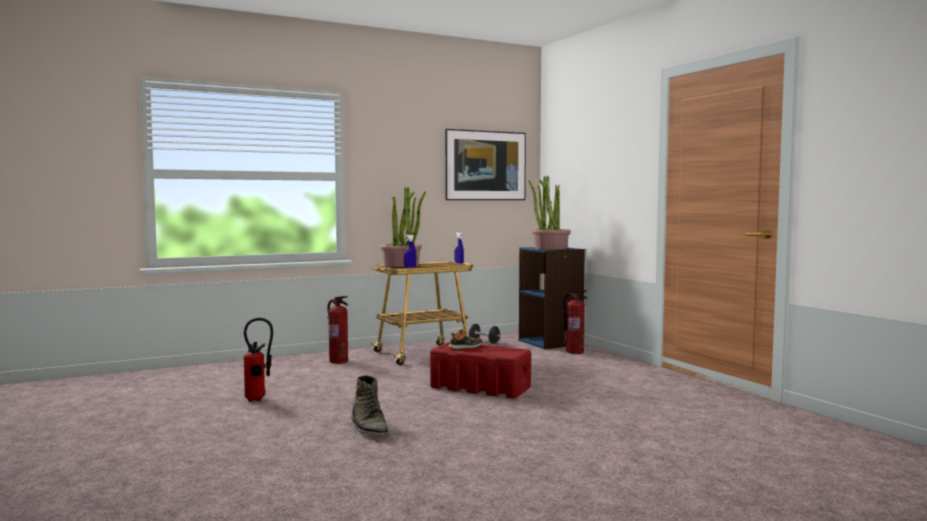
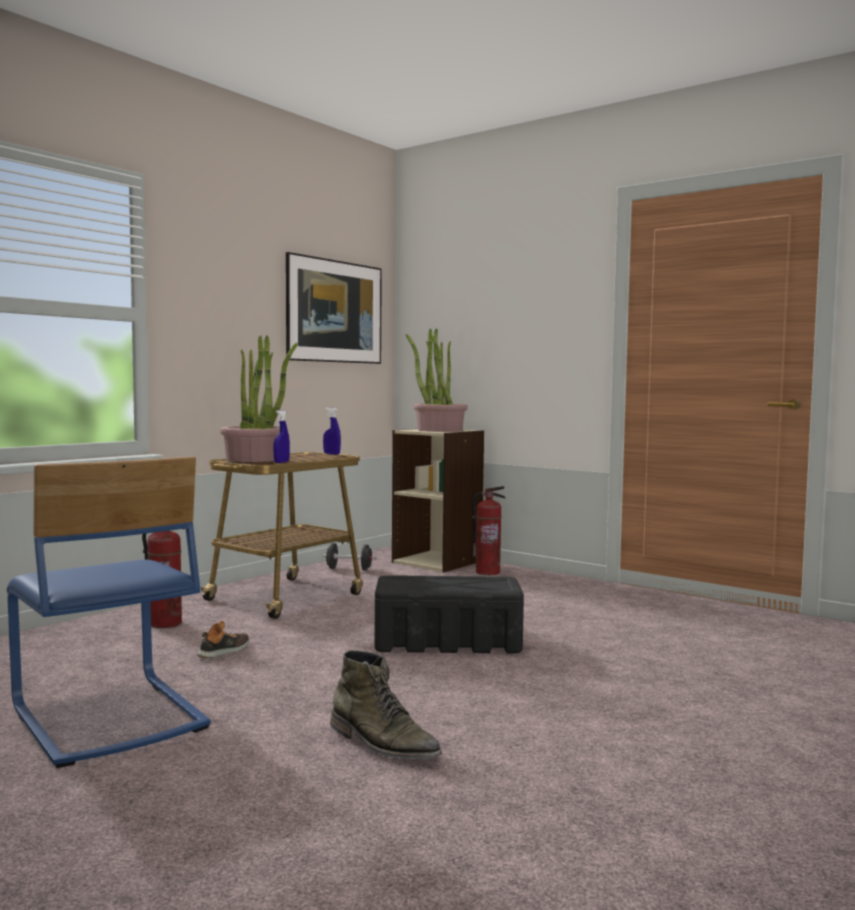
camera: 25 degrees left, 0 degrees up
fire extinguisher [243,318,273,402] -> blue chair [7,457,211,768]
red storage box [430,342,531,398] -> black storage box [375,575,524,653]
shoe [448,328,483,349] -> shoe moved to [197,620,249,658]
blue bookcase [519,247,585,349] -> beige bookcase [392,429,484,572]

